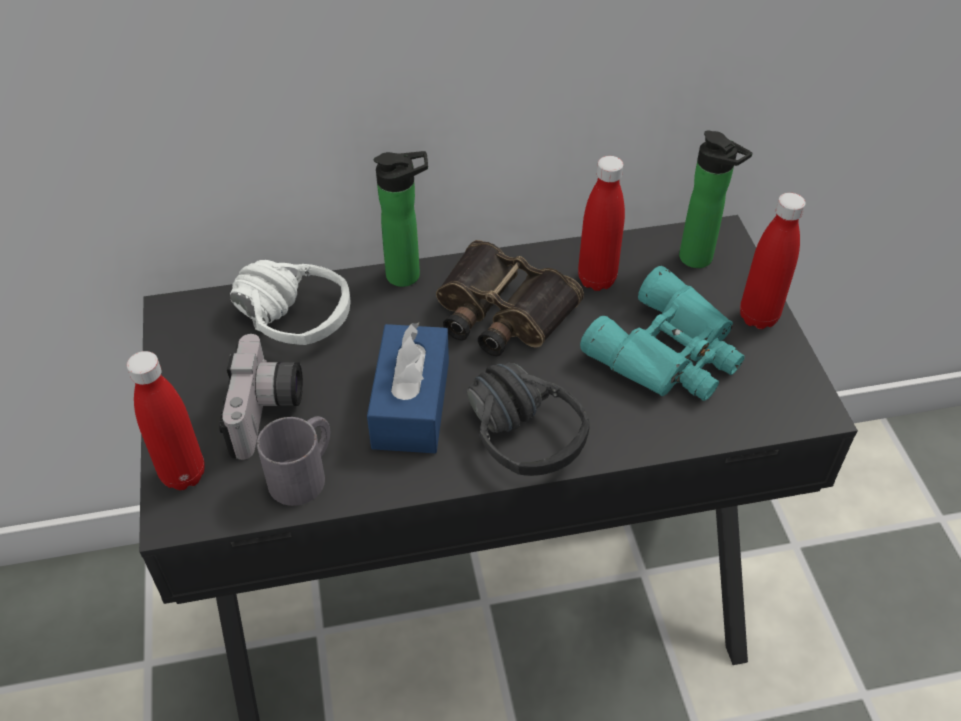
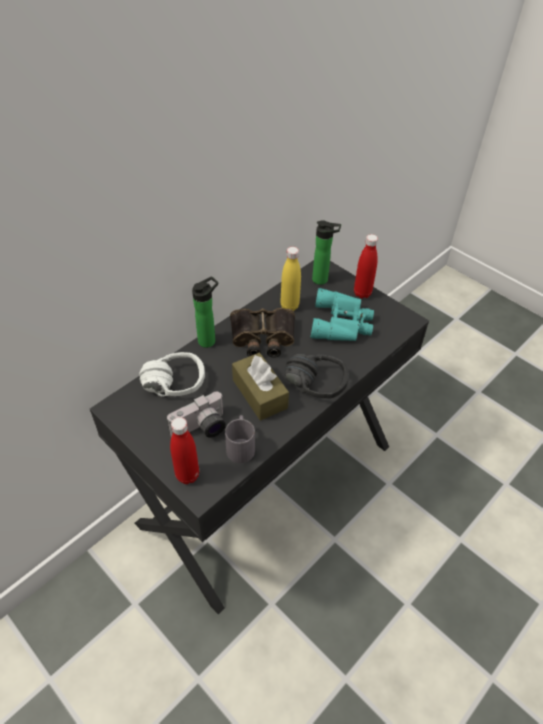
camera: 35 degrees left, 0 degrees up
camera [219,334,303,460] -> camera turned 90 degrees clockwise [167,392,226,438]
blue tissue box [367,322,449,453] -> brown tissue box [232,353,289,421]
red bottle [578,156,625,291] -> yellow bottle [281,247,301,311]

